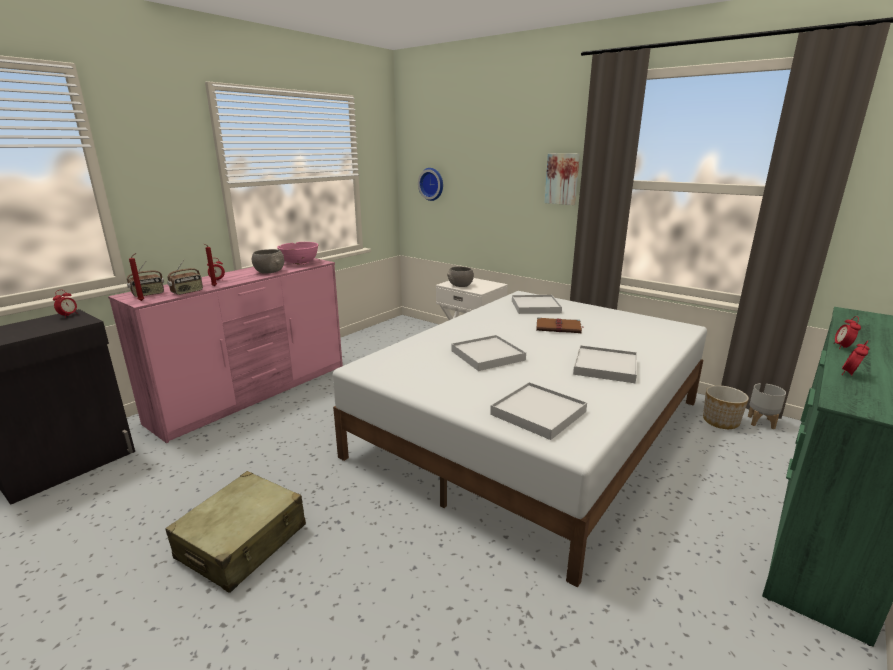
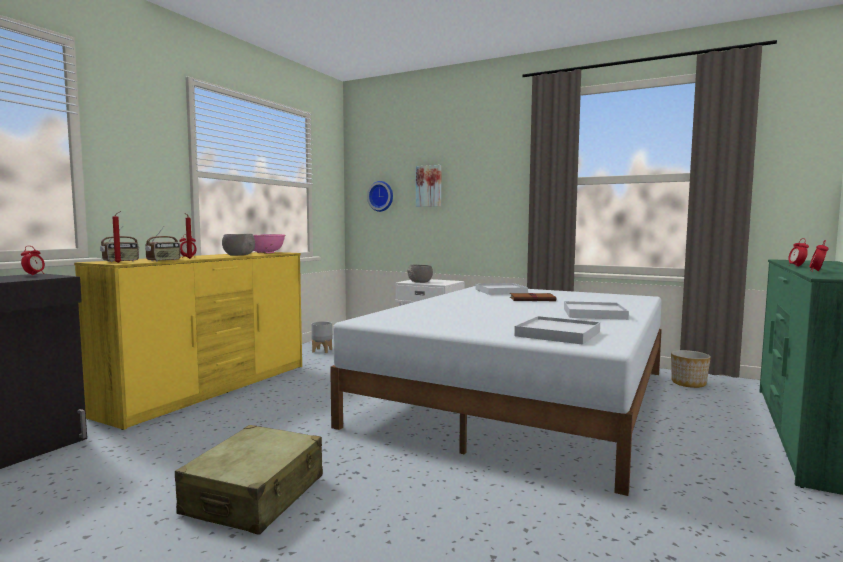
camera: 10 degrees left, 15 degrees down
pink dresser [108,258,343,443] -> yellow dresser [74,252,302,430]
white tray [451,335,526,371] -> none
picture [544,153,580,205] -> picture moved to [416,165,442,207]
grey planter [748,383,786,429] -> grey planter moved to [311,321,332,353]

